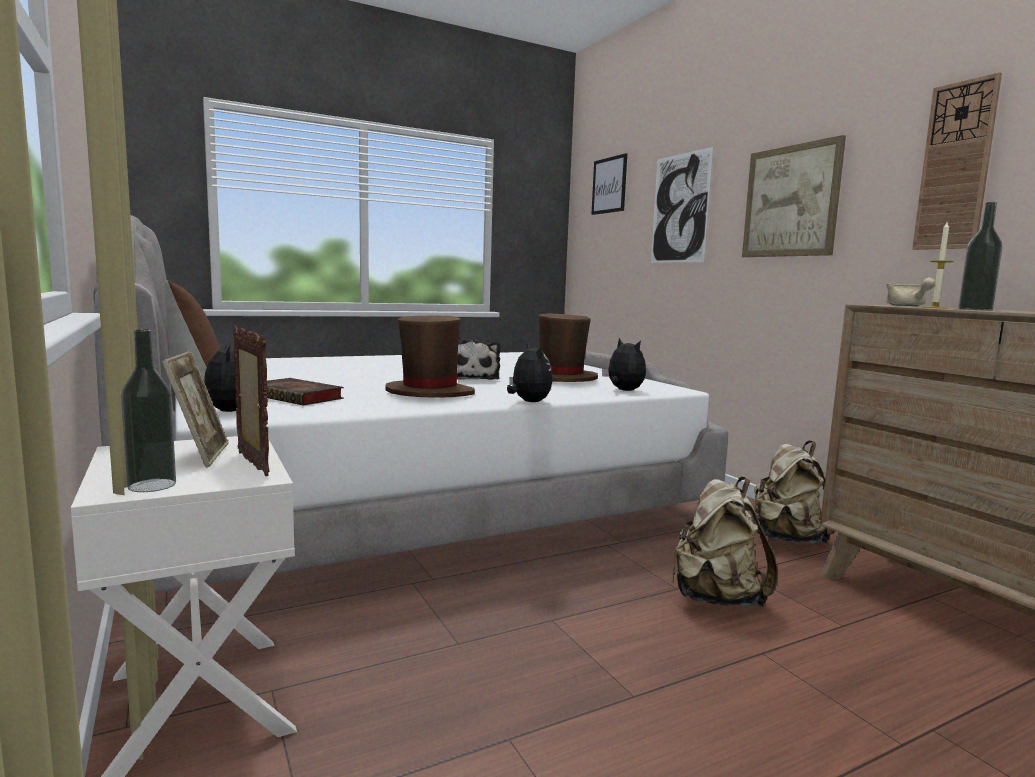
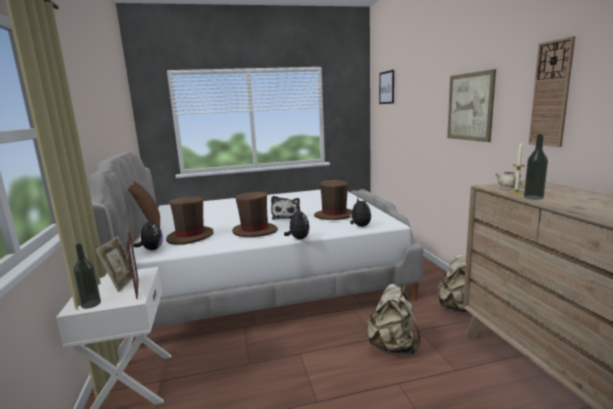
camera: 15 degrees right, 5 degrees up
book [265,378,344,406] -> brown hat [166,196,214,245]
picture [651,147,713,263] -> none

